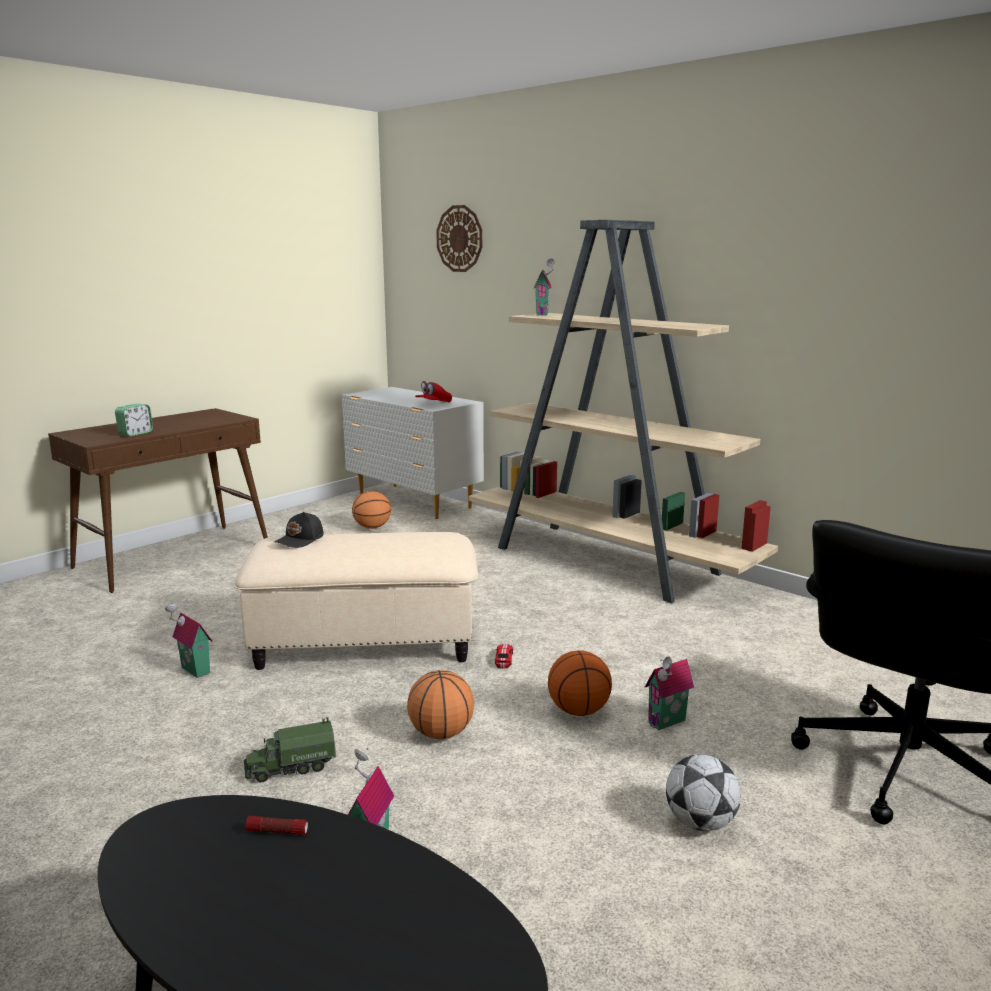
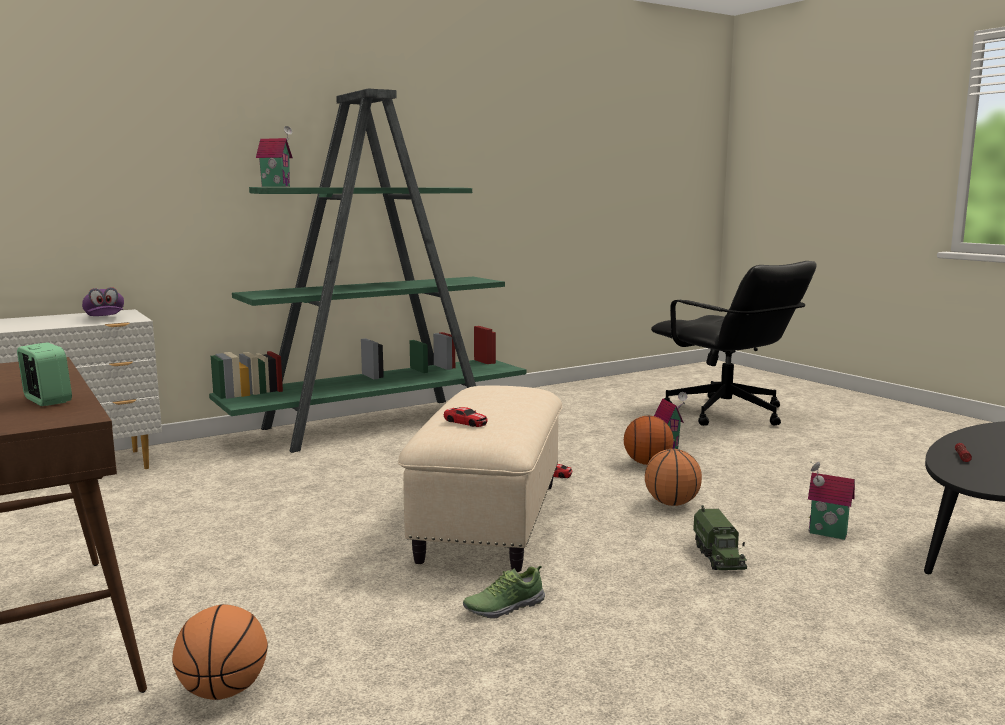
camera: 75 degrees left, 5 degrees down
toy house [165,603,212,678] -> shoe [463,566,545,619]
black cap [274,512,324,548] -> toy car [443,407,487,427]
basketball [352,491,391,529] -> basketball moved to [172,604,268,700]
red cap [415,381,452,402] -> purple cap [82,287,124,316]
wall clock [436,205,482,272] -> none
beige bookcase [469,220,778,603] -> green bookcase [209,88,526,453]
football [666,754,741,831] -> none

